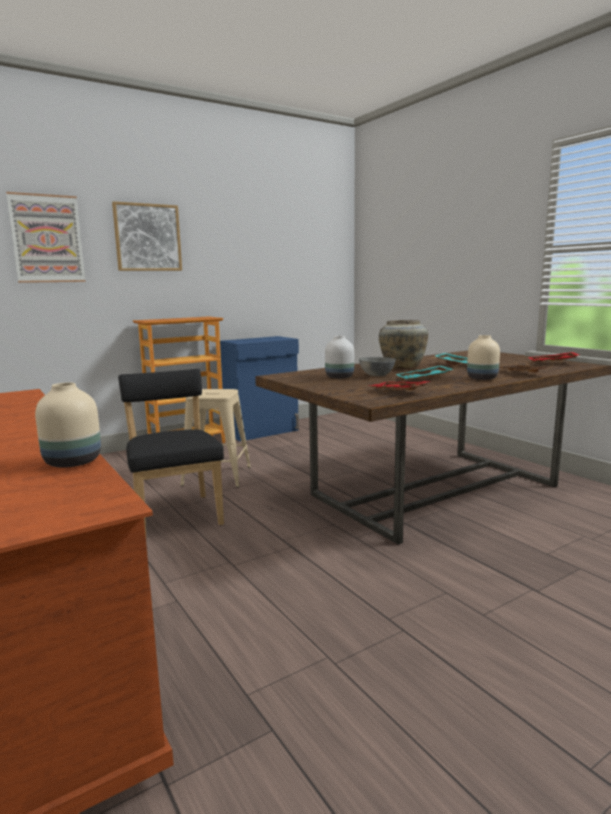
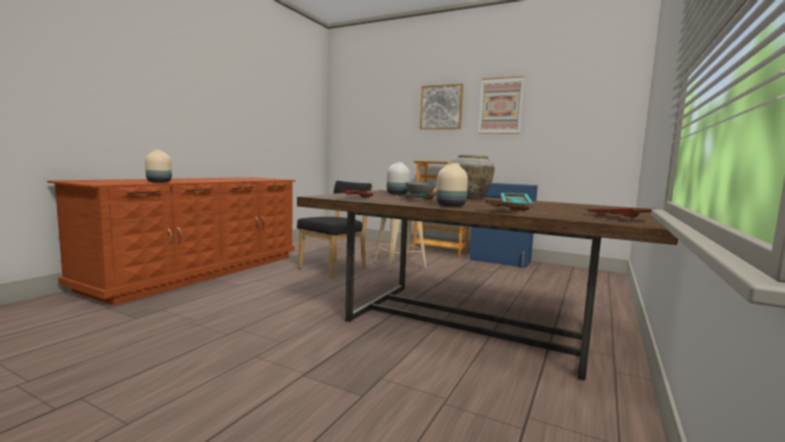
camera: 60 degrees right, 5 degrees down
picture [6,192,86,283] -> picture moved to [478,76,524,134]

